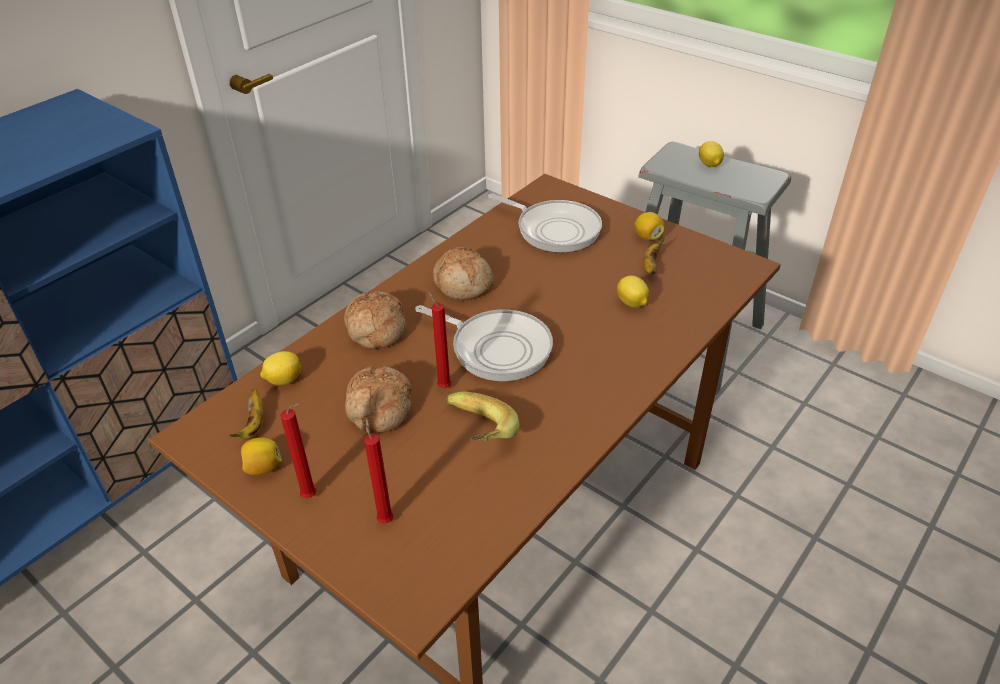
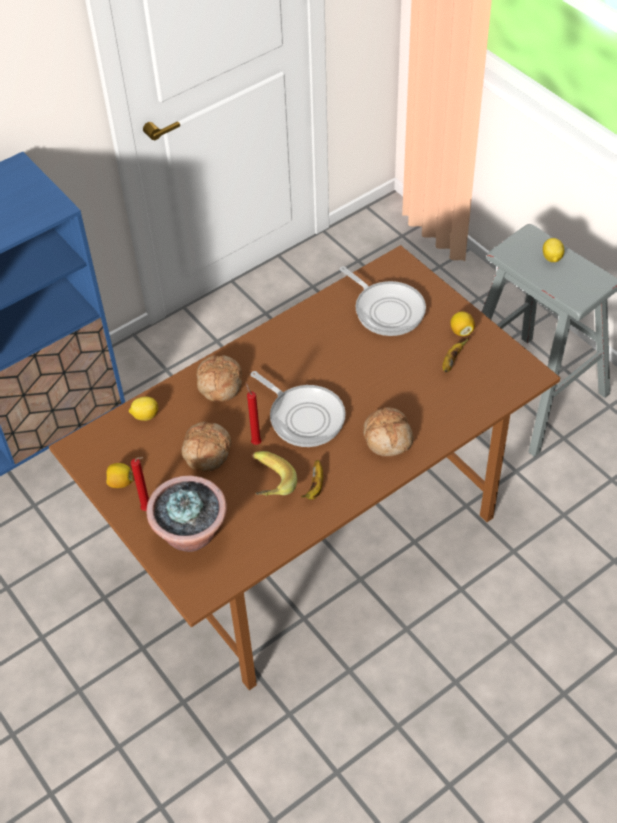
camera: 15 degrees right, 10 degrees up
banana [229,389,264,440] -> banana moved to [301,460,323,500]
red candle [364,418,393,523] -> potted plant [146,475,227,552]
bread [433,247,494,301] -> bread moved to [363,407,414,457]
lemon [617,276,649,308] -> none

